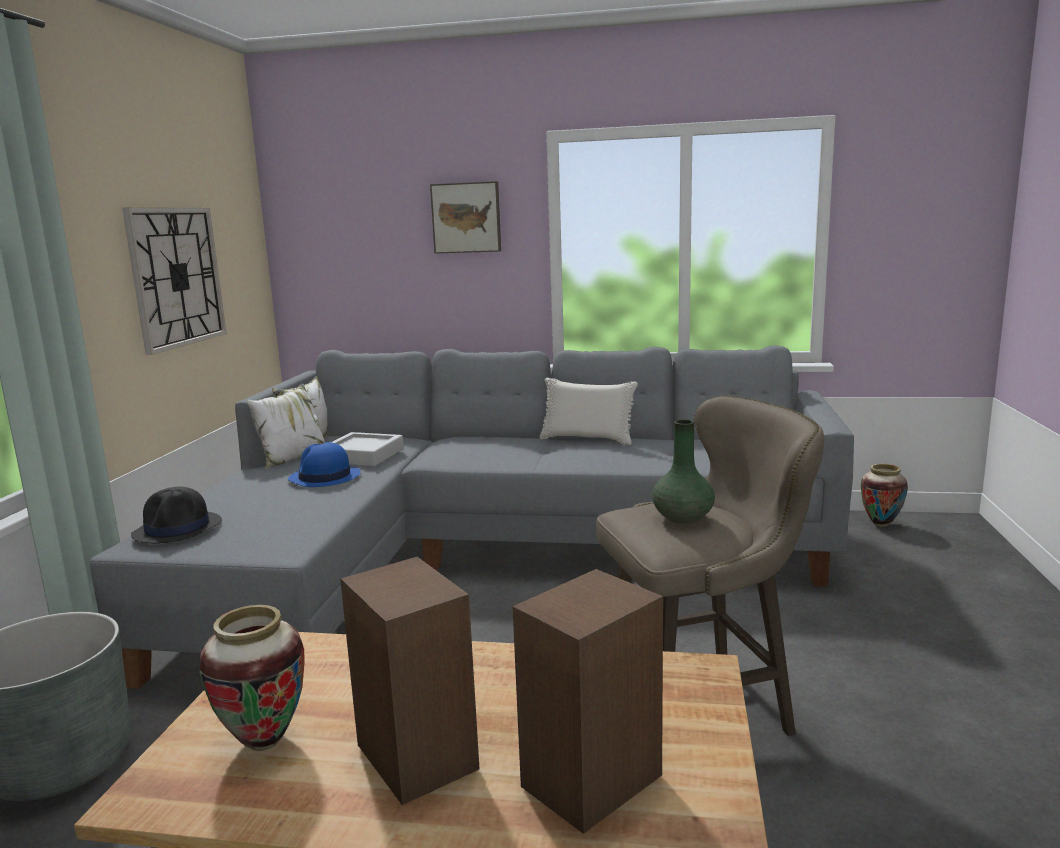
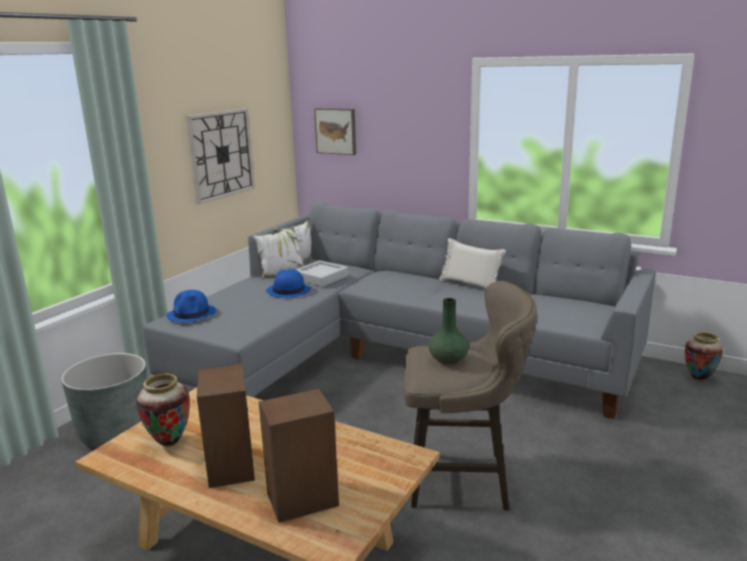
camera: 20 degrees right, 5 degrees up
black hat [131,487,222,543] -> blue hat [166,290,216,322]
picture [430,181,501,254] -> picture moved to [314,108,356,155]

